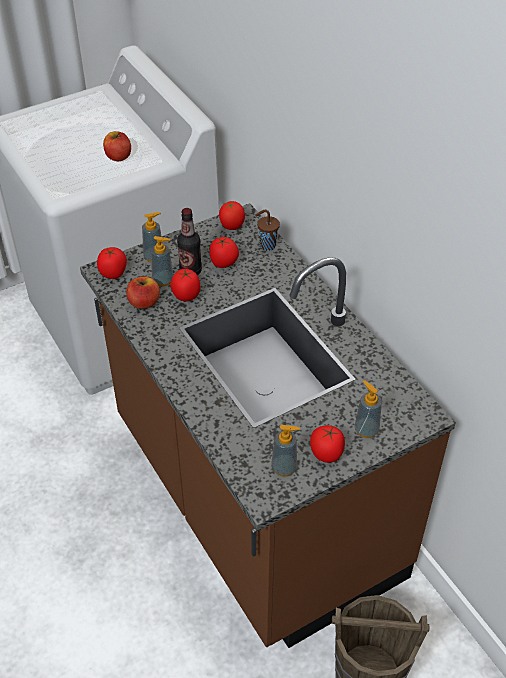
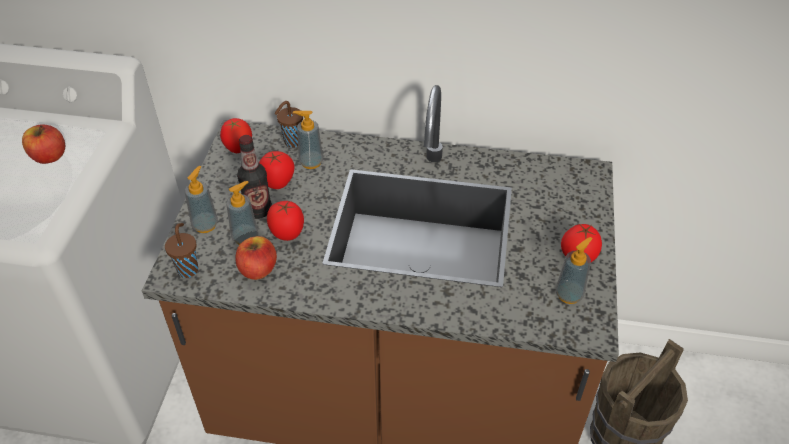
camera: 50 degrees left, 0 degrees up
tomato [97,247,127,279] -> brown cup [165,223,198,278]
soap dispenser [355,380,382,438] -> soap dispenser moved to [293,111,323,169]

